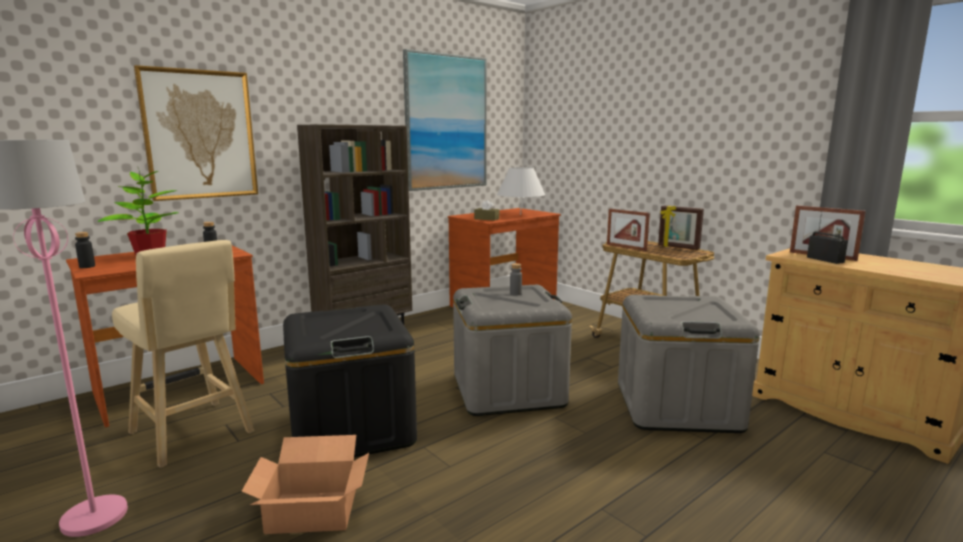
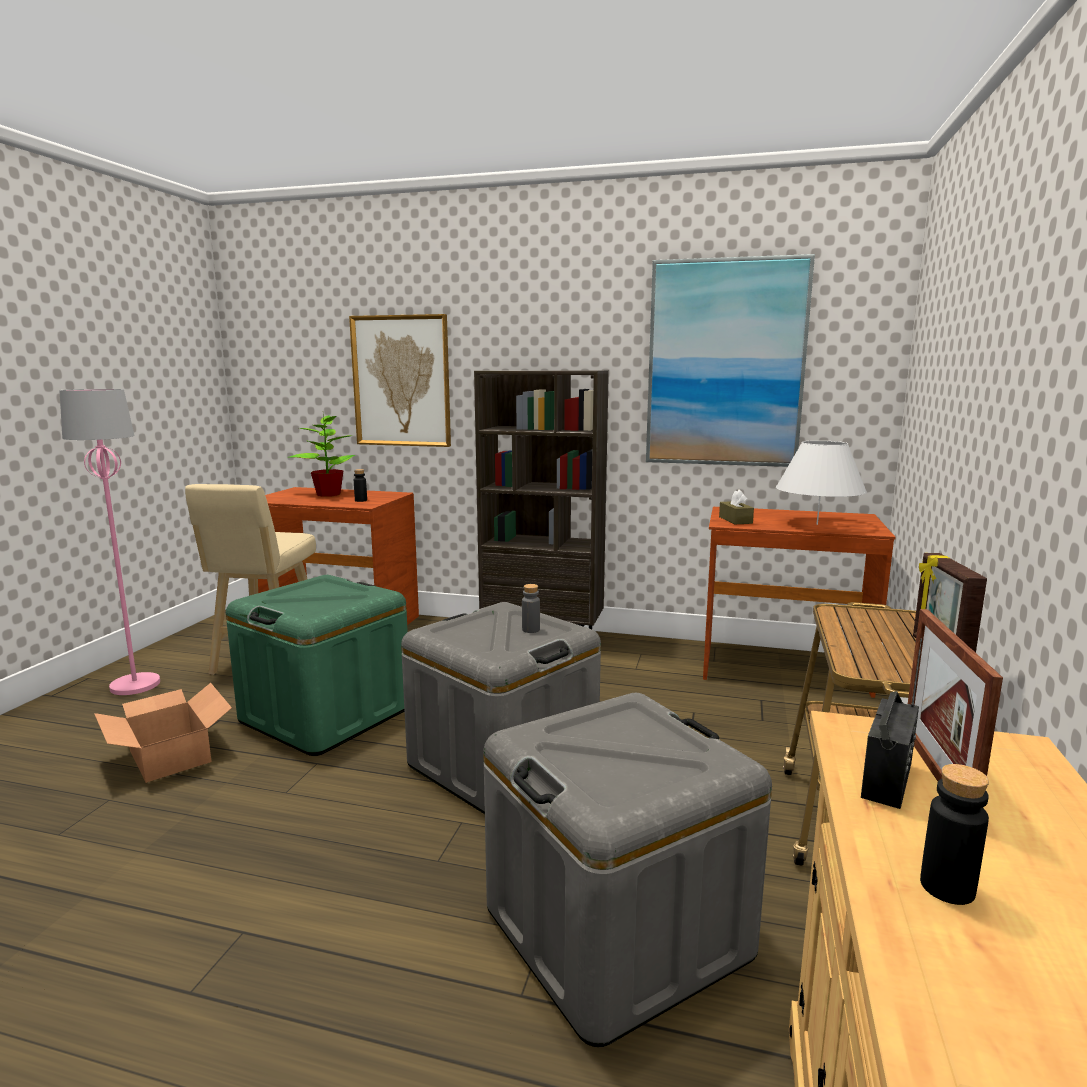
camera: 55 degrees right, 0 degrees up
black bottle [75,232,95,268] -> black bottle moved to [920,764,989,905]
black storage box [283,304,417,457] -> green storage box [226,575,408,756]
picture frame [607,209,650,251] -> none

